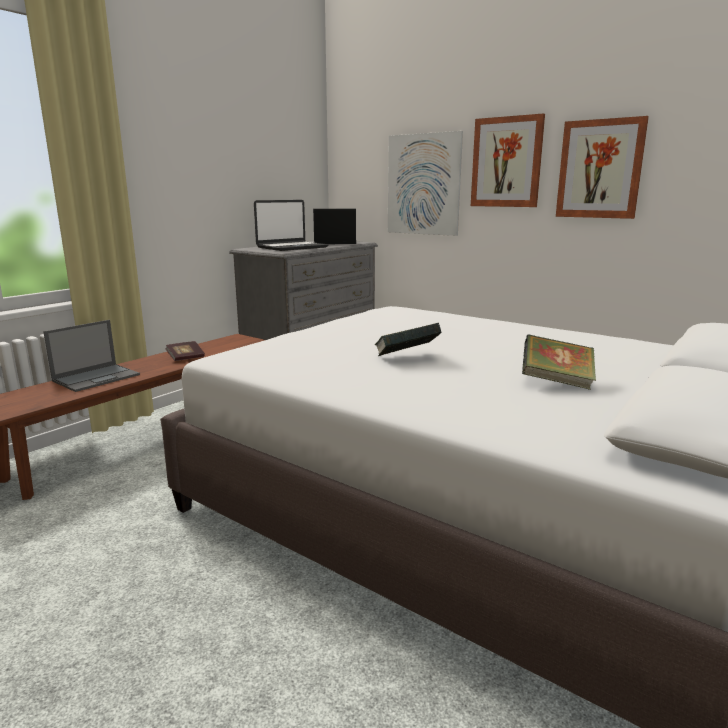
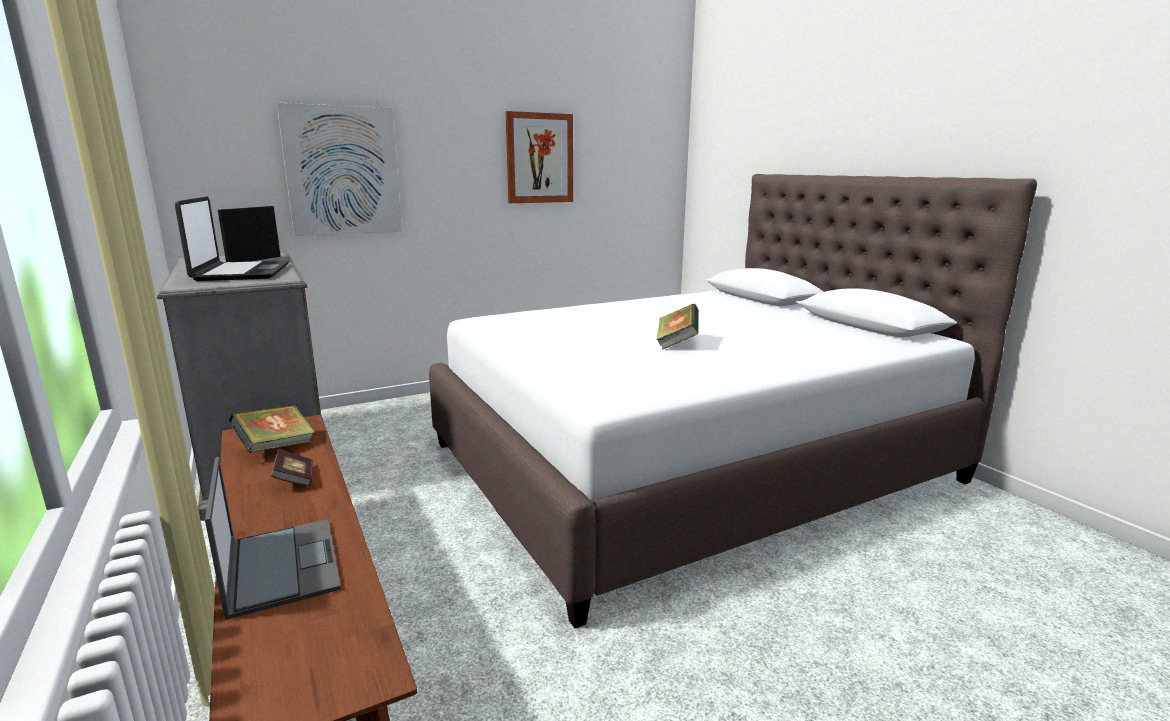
camera: 65 degrees left, 0 degrees up
picture [471,113,545,207] -> none
book [522,334,596,390] -> book moved to [229,405,315,453]

